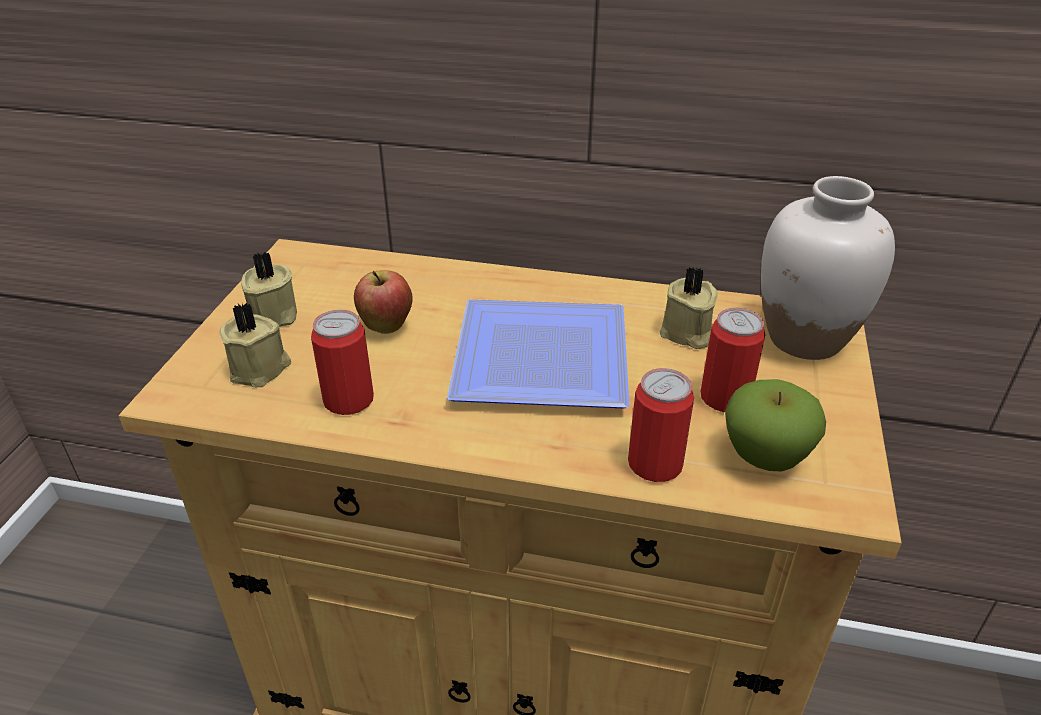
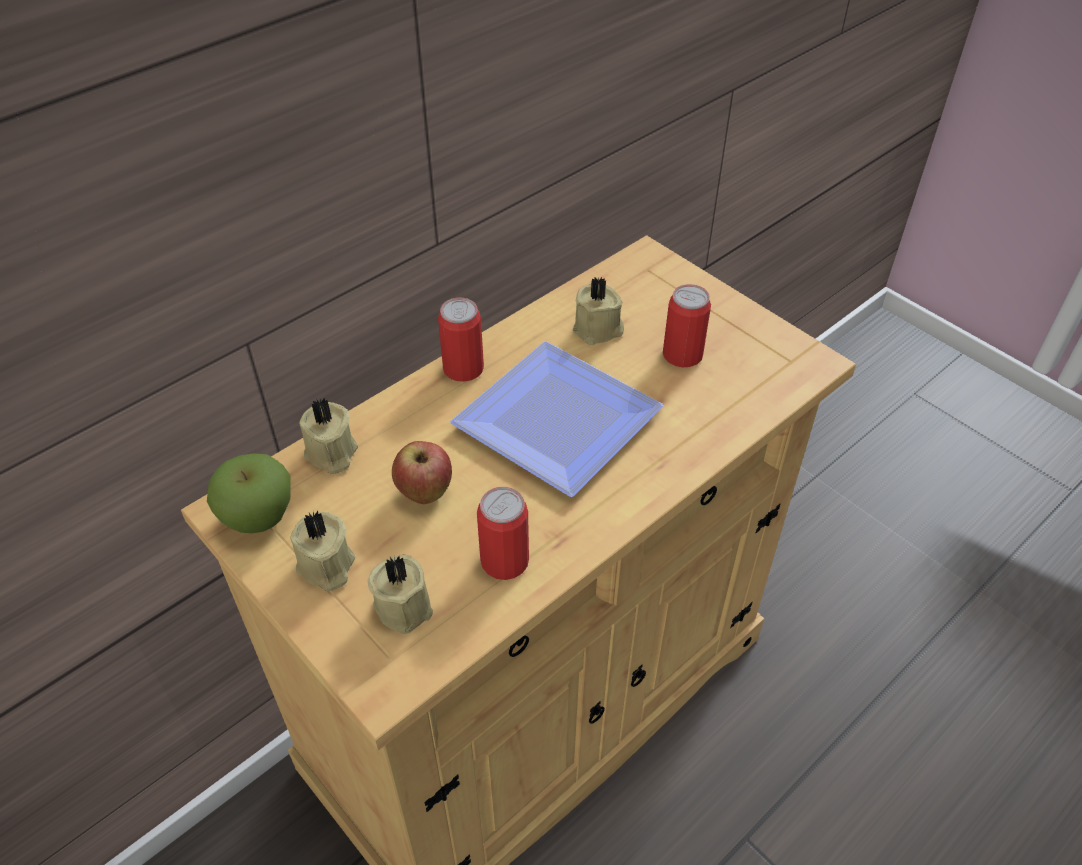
camera: 55 degrees left, 10 degrees up
can [628,368,694,482] -> can moved to [438,298,484,382]
apple [725,379,826,472] -> apple moved to [207,453,291,533]
white vase [761,176,895,360] -> none
none -> beige candle [299,398,358,474]

